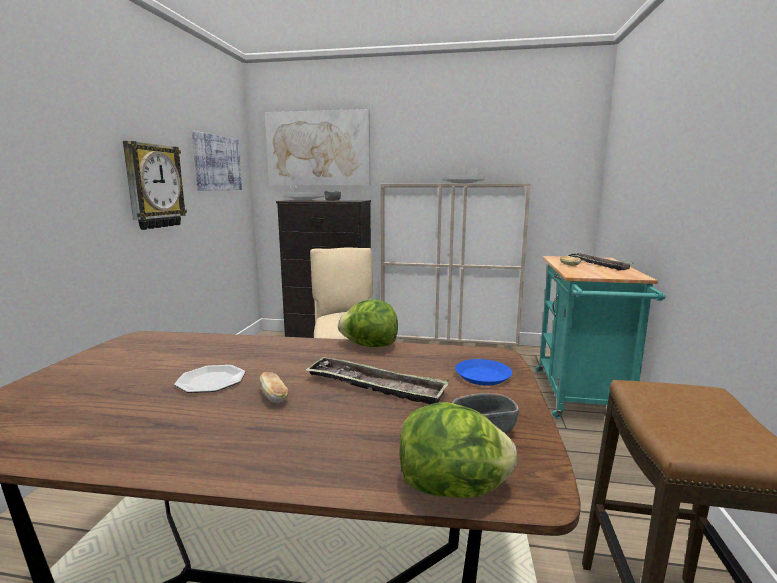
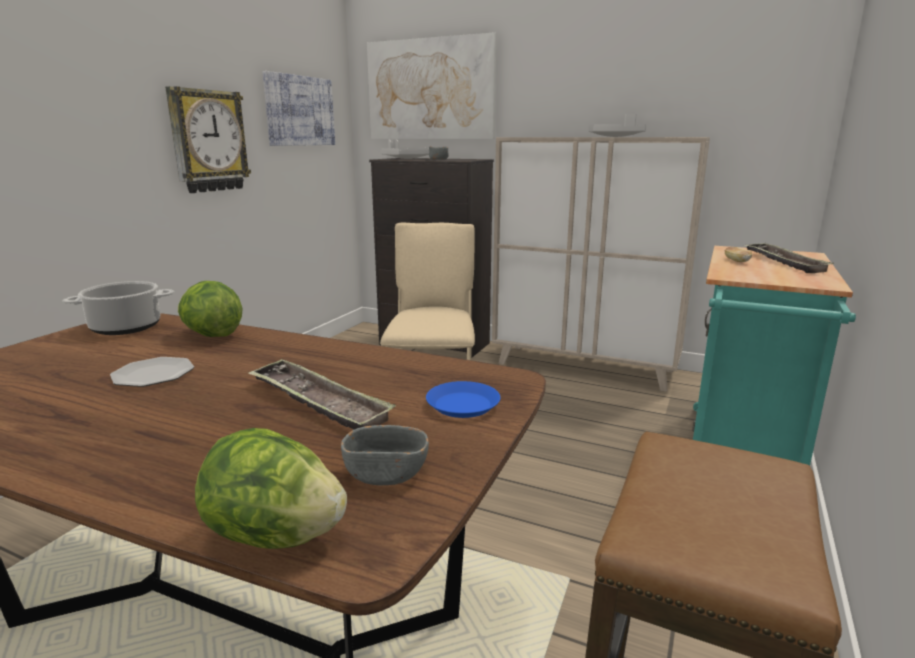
camera: 15 degrees right, 5 degrees up
bread [260,372,288,403] -> none
lettuce [338,300,398,347] -> lettuce moved to [178,281,242,337]
none -> cooking pot [63,281,174,335]

